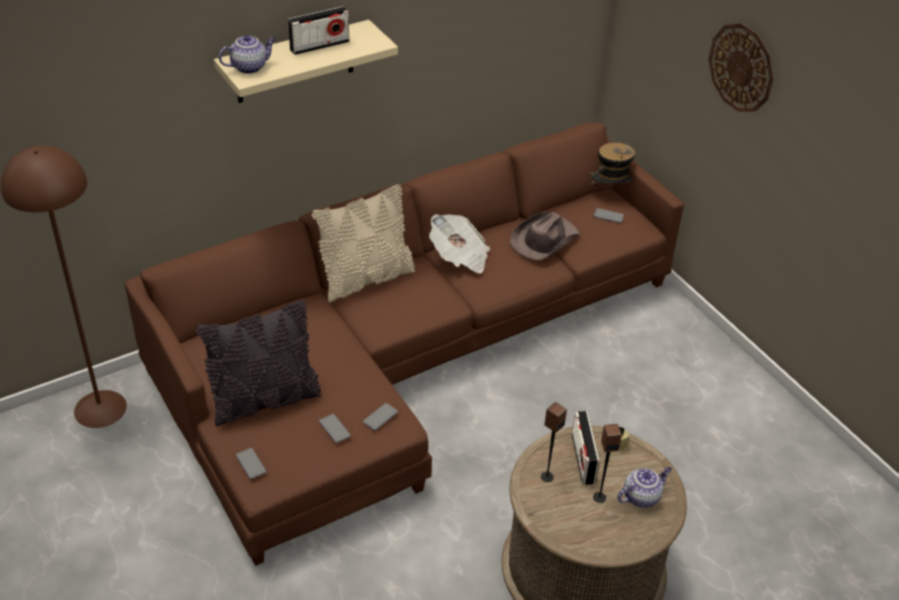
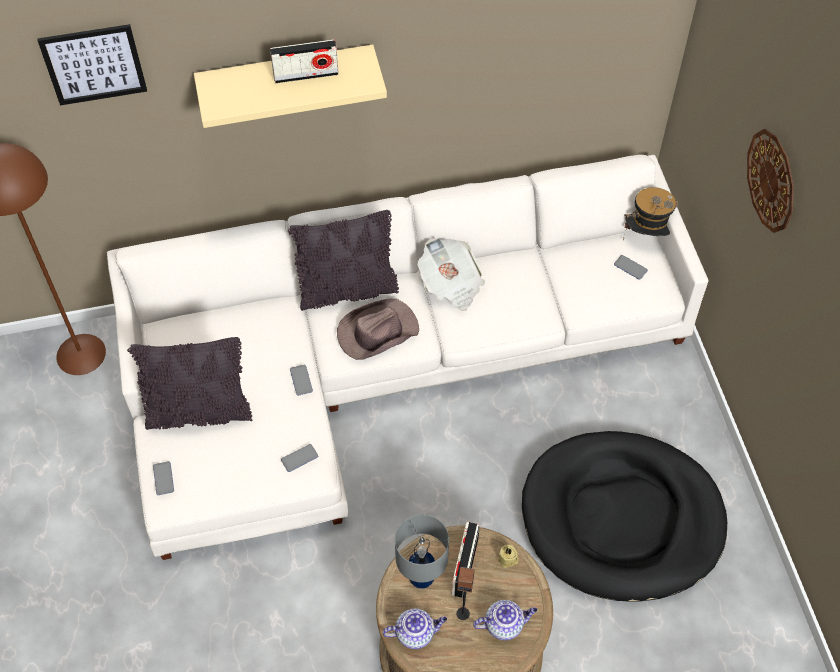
camera: 20 degrees right, 15 degrees up
brown sofa [124,122,684,566] -> white sofa [107,155,708,560]
teapot [219,35,276,74] -> teapot moved to [383,608,447,649]
beige pillow [312,184,415,303] -> black pillow [288,210,399,311]
phone [319,414,351,443] -> phone moved to [290,365,313,396]
brown hat [510,212,580,260] -> brown hat moved to [337,298,419,360]
speaker [541,402,567,482] -> grey table lamp [395,514,449,588]
none -> picture [38,24,147,105]
none -> black dog bed [522,431,727,602]

